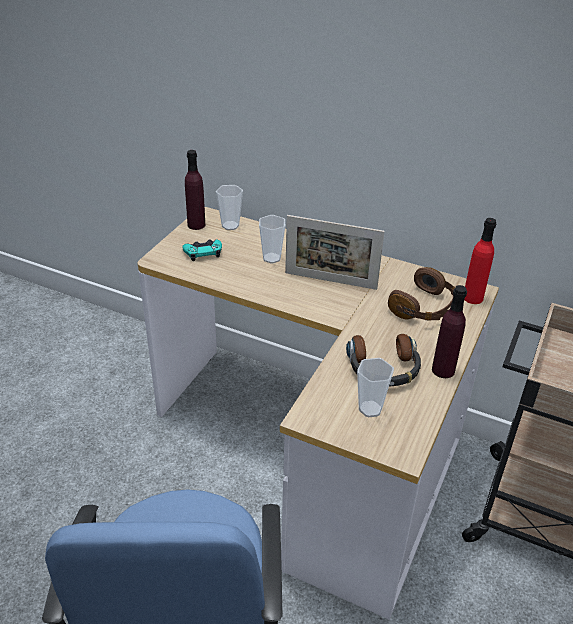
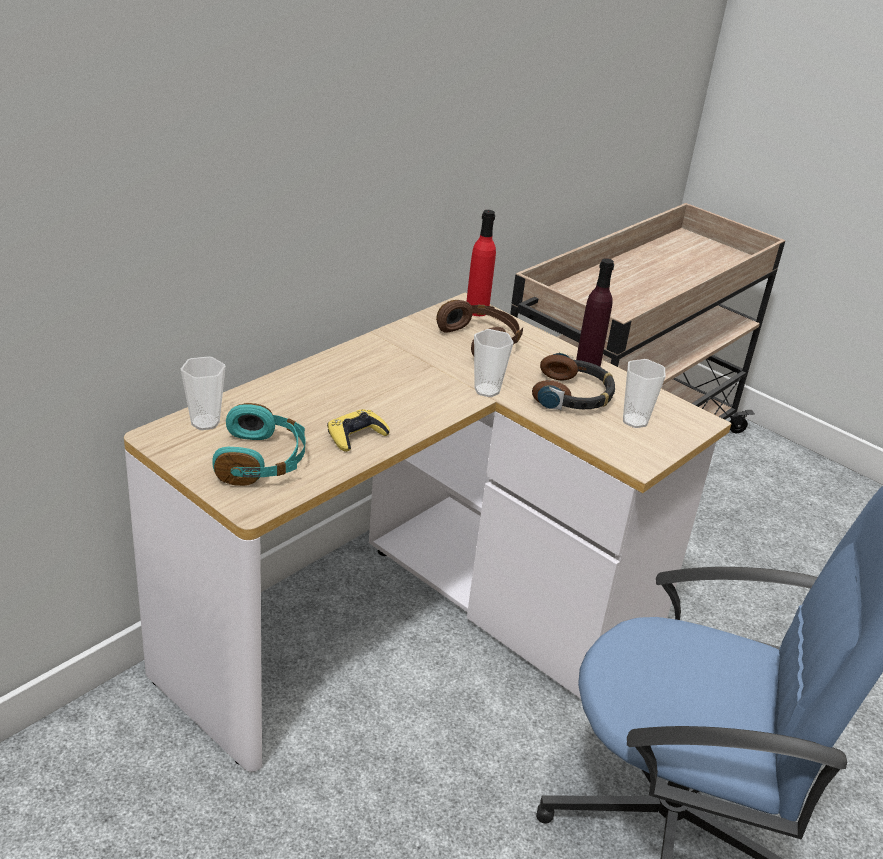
camera: 75 degrees left, 5 degrees down
turquoise game controller [182,239,222,261] -> turquoise headphones [213,403,306,486]
purple bottle [185,150,205,230] -> none
cup [259,215,285,264] -> cup moved to [474,329,514,397]
picture frame [285,215,385,290] -> none
none -> yellow game controller [327,409,390,452]

